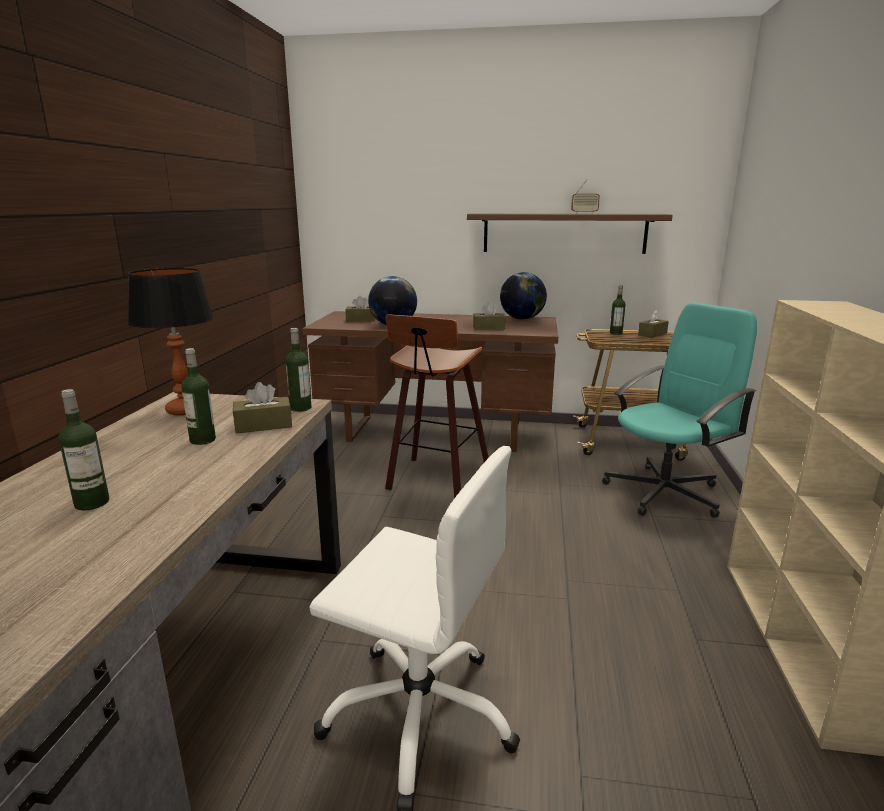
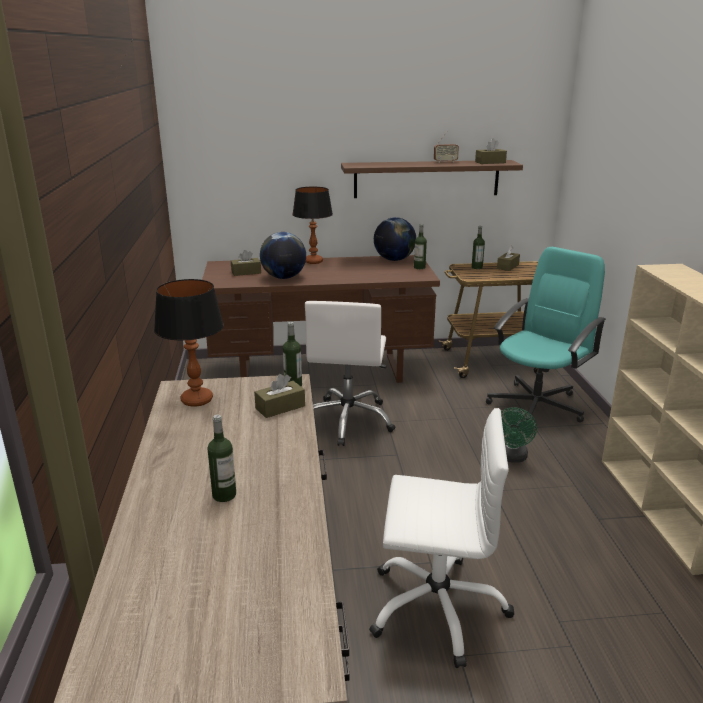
camera: 15 degrees left, 5 degrees up
bottle [181,348,216,445] -> bottle moved to [414,224,427,269]
stool [385,314,489,498] -> white office chair [305,301,395,446]
brown tissue box [473,302,505,330] -> brown tissue box moved to [475,139,507,164]
none -> table lamp [292,187,333,264]
none -> green fan [501,407,537,463]

